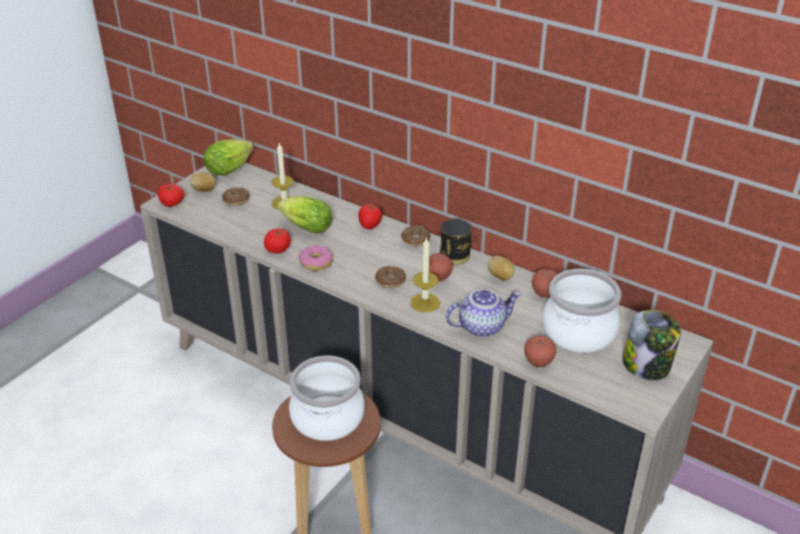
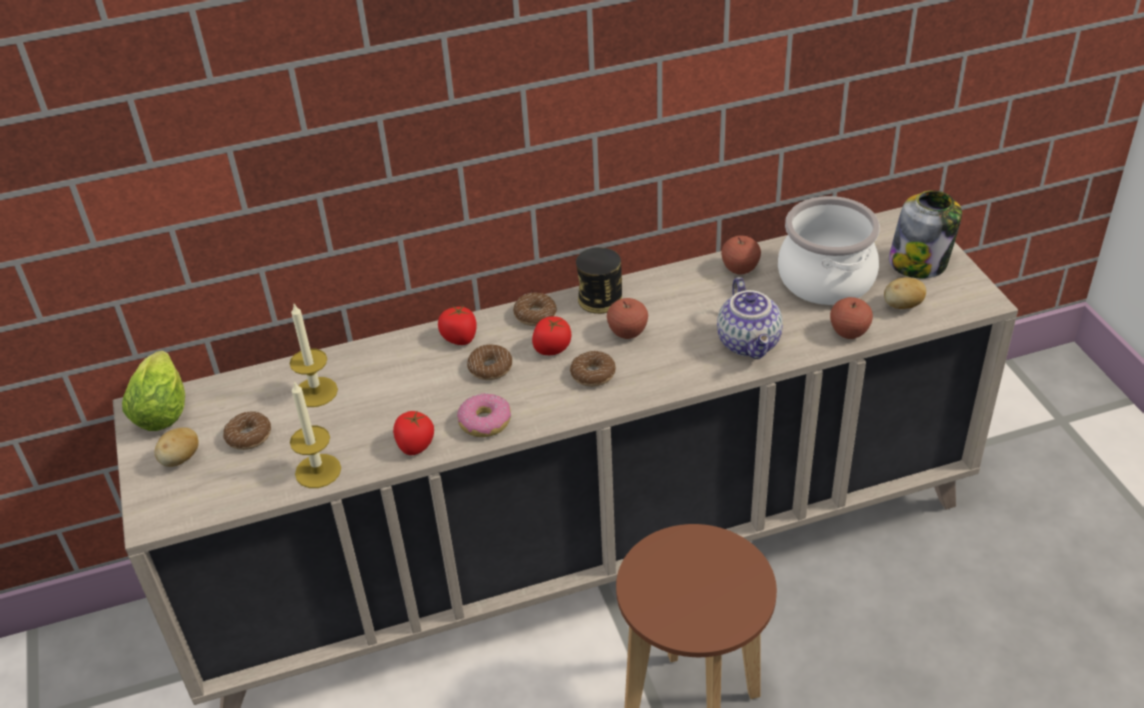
camera: 50 degrees left, 5 degrees up
tomato [158,184,184,207] -> tomato moved to [532,316,571,355]
lettuce [277,197,332,233] -> none
cooking pot [289,356,365,441] -> none
candle [410,237,440,313] -> candle moved to [290,381,341,488]
teapot [446,289,521,337] -> teapot turned 150 degrees clockwise [717,277,783,359]
potato [487,256,515,281] -> potato moved to [884,277,926,309]
none -> donut [467,344,512,380]

